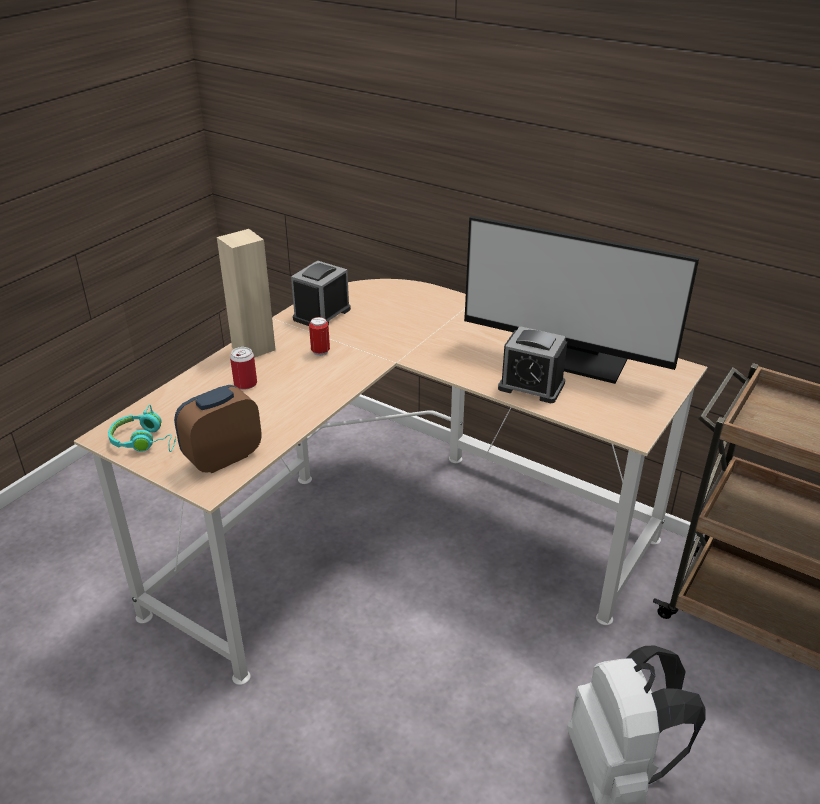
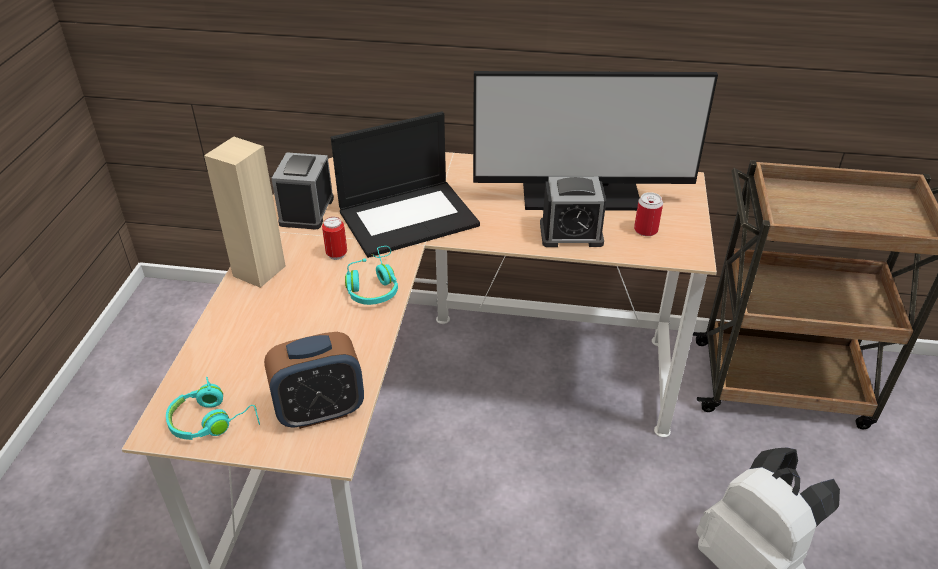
camera: 25 degrees left, 5 degrees up
alarm clock [174,385,262,473] -> alarm clock turned 135 degrees counterclockwise [264,332,364,429]
can [230,347,257,390] -> can moved to [634,192,663,236]
none -> laptop [331,111,480,258]
none -> turquoise headphones [345,246,398,305]

